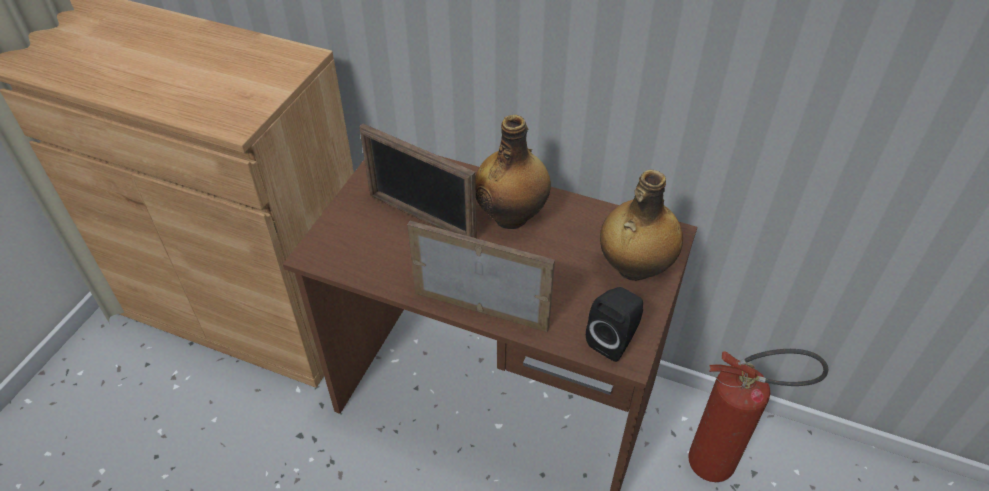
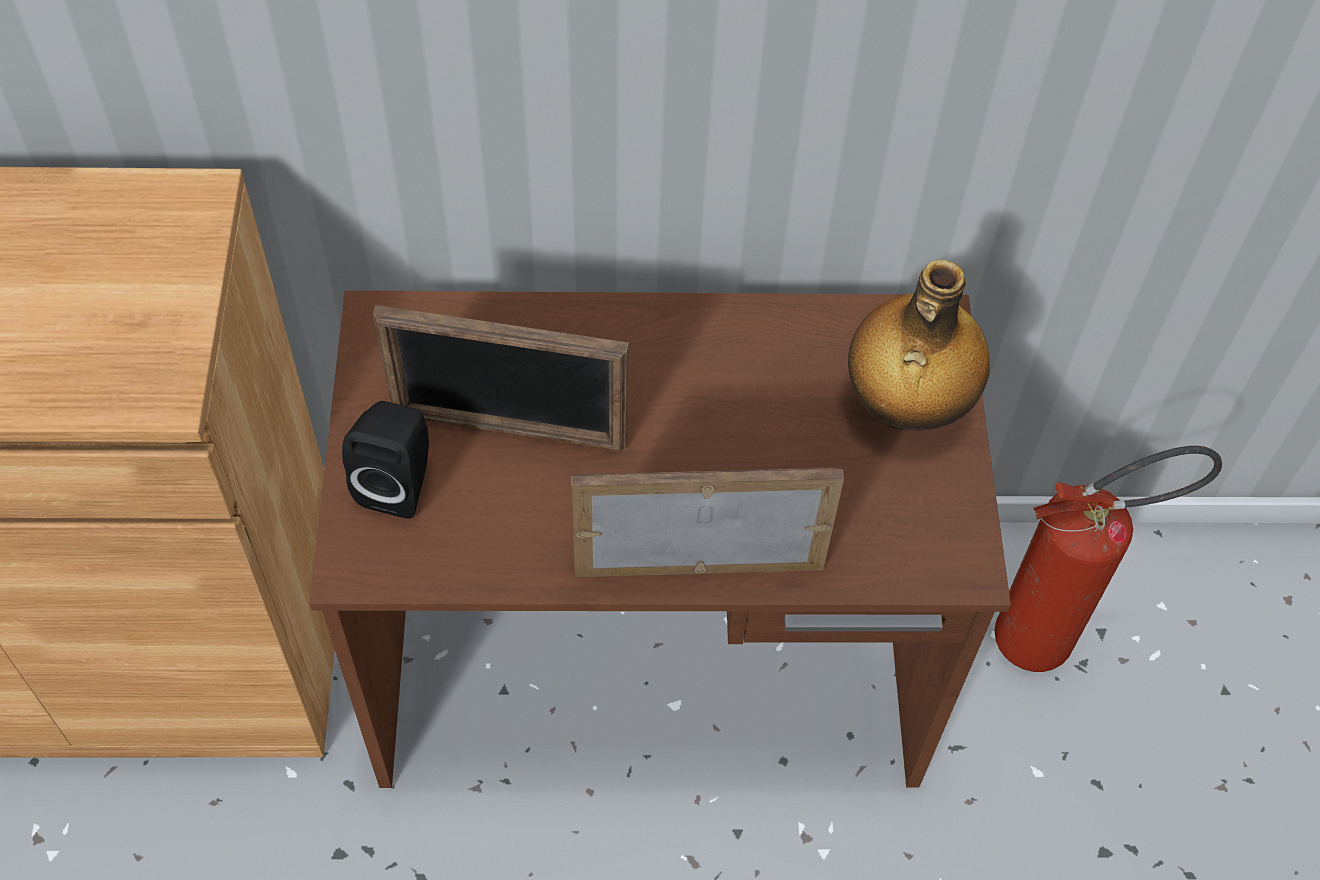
camera: 25 degrees left, 10 degrees up
bottle [475,115,551,229] -> none
black speaker [586,287,643,362] -> black speaker moved to [342,401,429,519]

